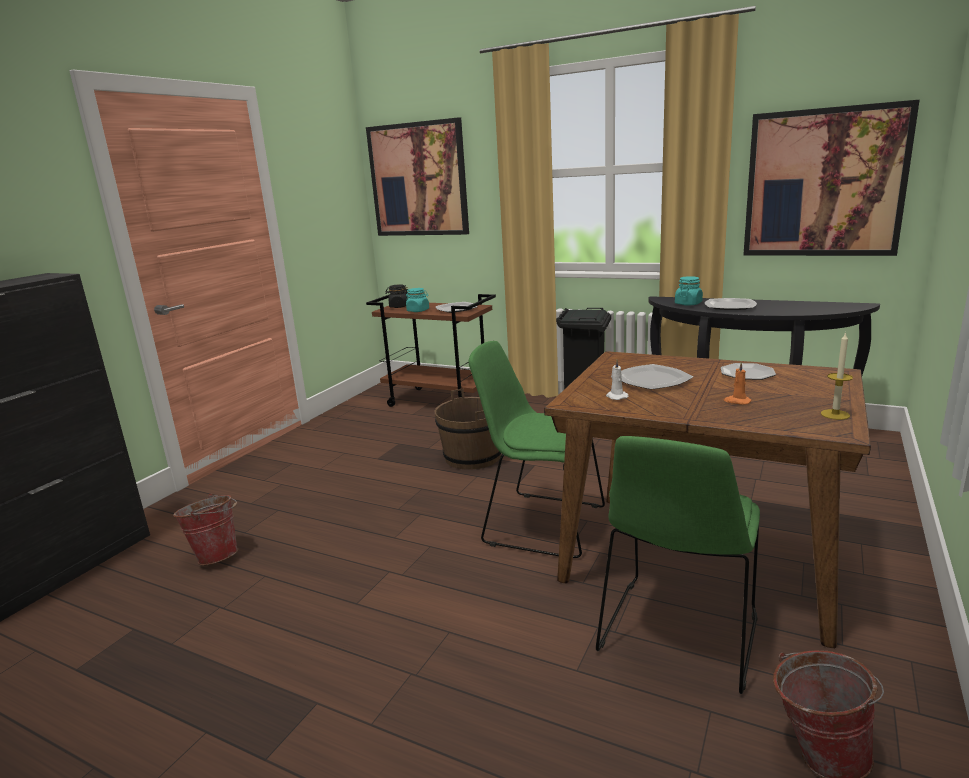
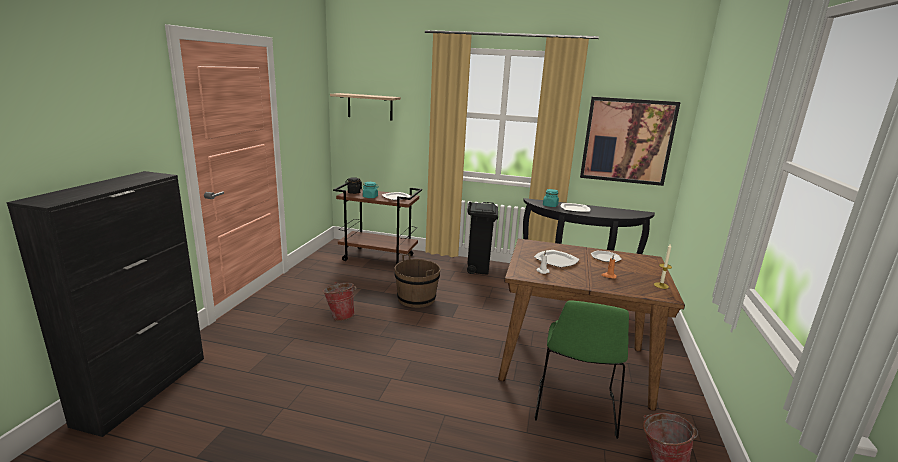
camera: 15 degrees left, 0 degrees up
bucket [173,494,238,565] -> bucket moved to [323,282,356,321]
picture [366,117,469,236] -> shelf [330,93,401,120]
green chair [469,341,605,558] -> none

